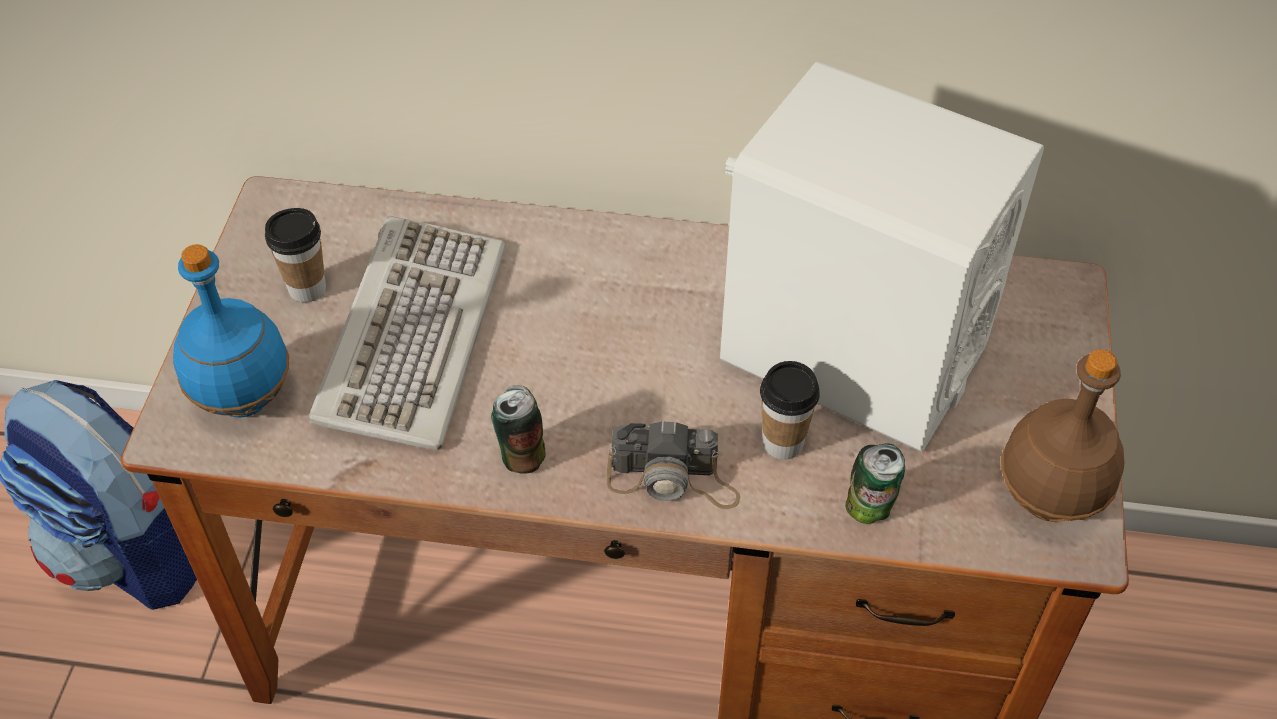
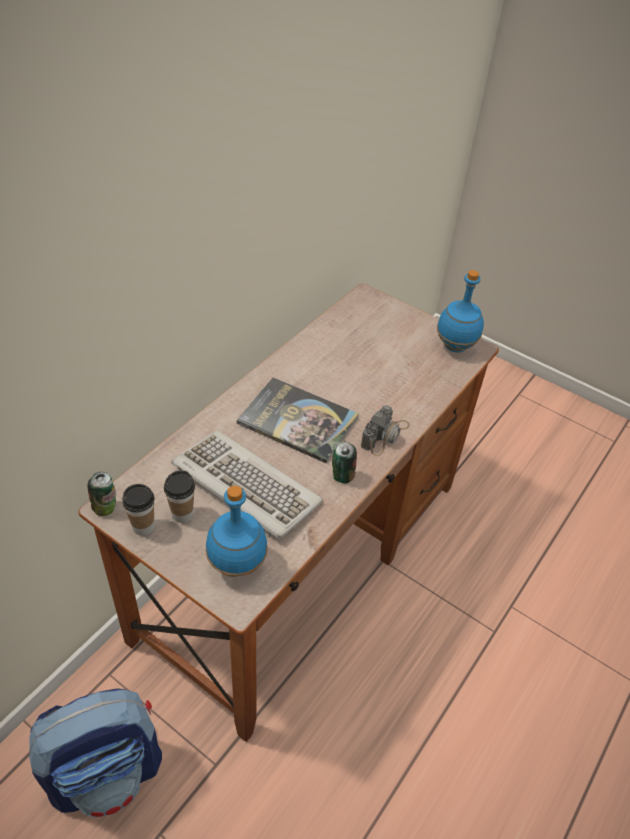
camera: 65 degrees left, 5 degrees down
white speaker [720,61,1044,452] -> none
cup [760,361,820,460] -> cup moved to [122,484,155,536]
can [845,443,905,524] -> can moved to [87,472,116,516]
brown bottle [1001,349,1124,522] -> blue bottle [437,270,484,352]
none -> book [237,377,359,463]

